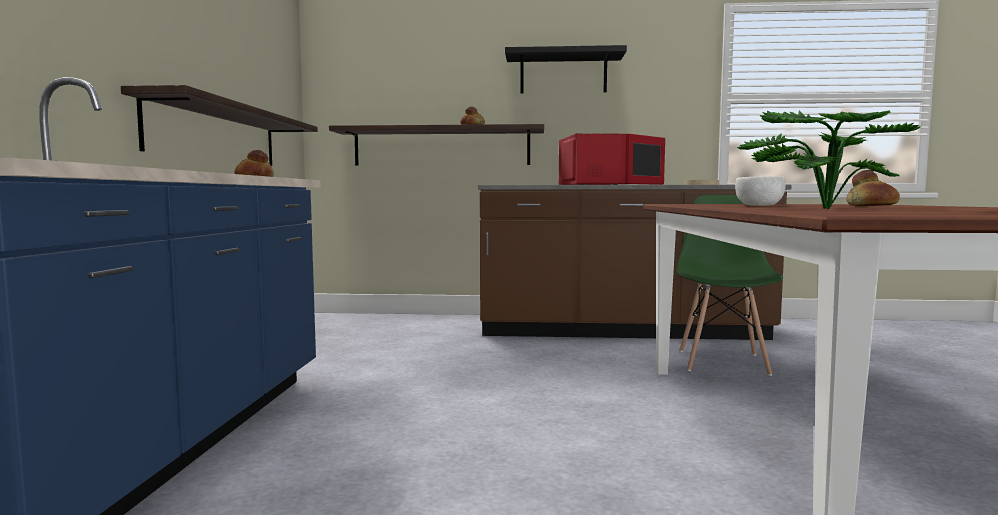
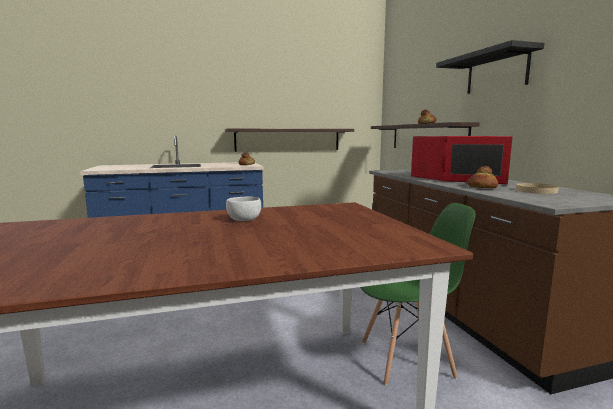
camera: 70 degrees right, 5 degrees up
potted plant [737,110,920,209] -> none
bread [846,170,900,206] -> bread moved to [467,166,498,188]

